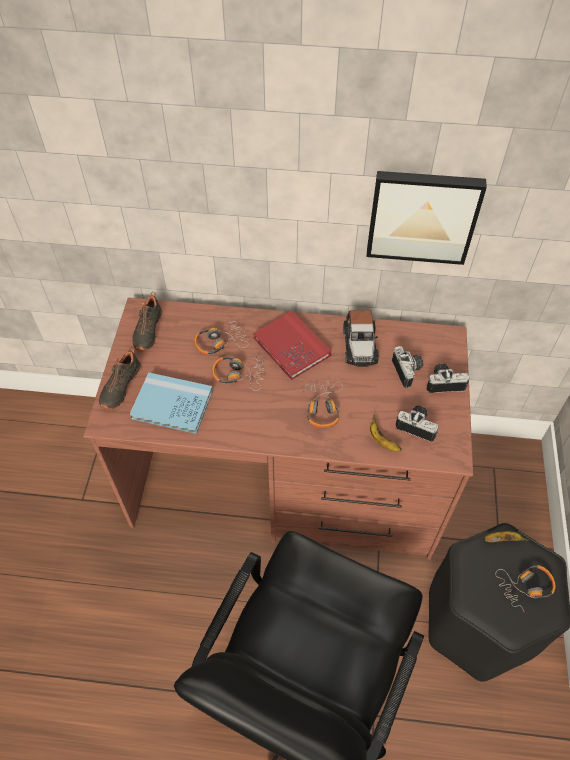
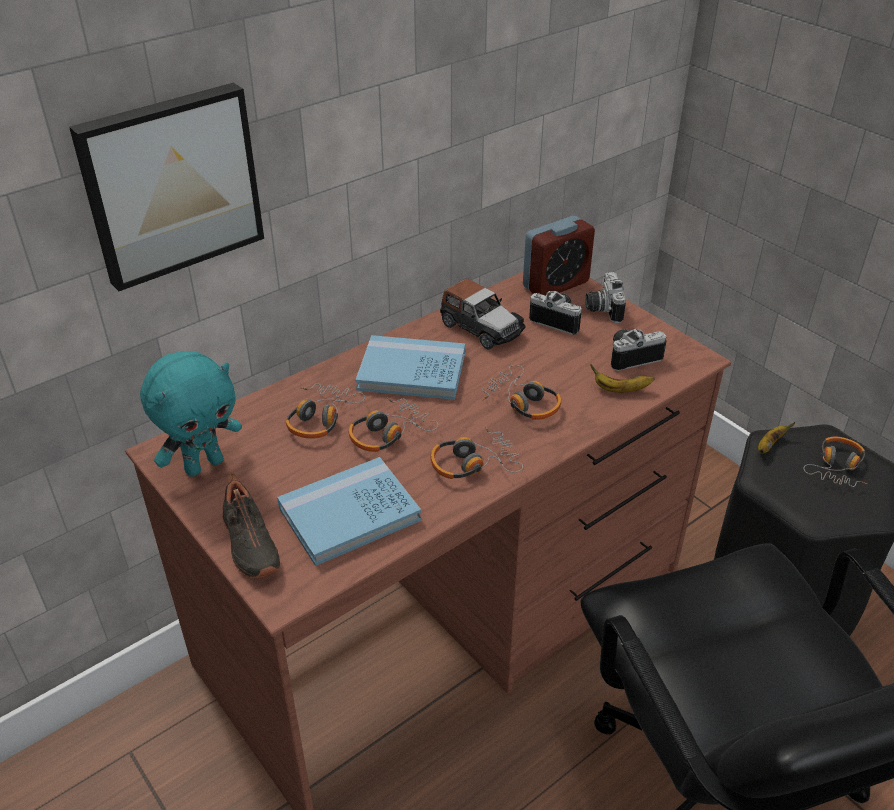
camera: 45 degrees left, 15 degrees down
black shoe [132,292,162,351] -> turquoise plush toy [140,351,242,477]
red book [253,311,331,380] -> blue book [356,335,465,400]
picture [366,171,487,265] -> picture moved to [69,83,264,291]
camera [427,363,469,393] -> camera turned 45 degrees counterclockwise [585,272,626,323]
none -> headphones [430,426,523,479]
none -> alarm clock [523,216,595,296]

